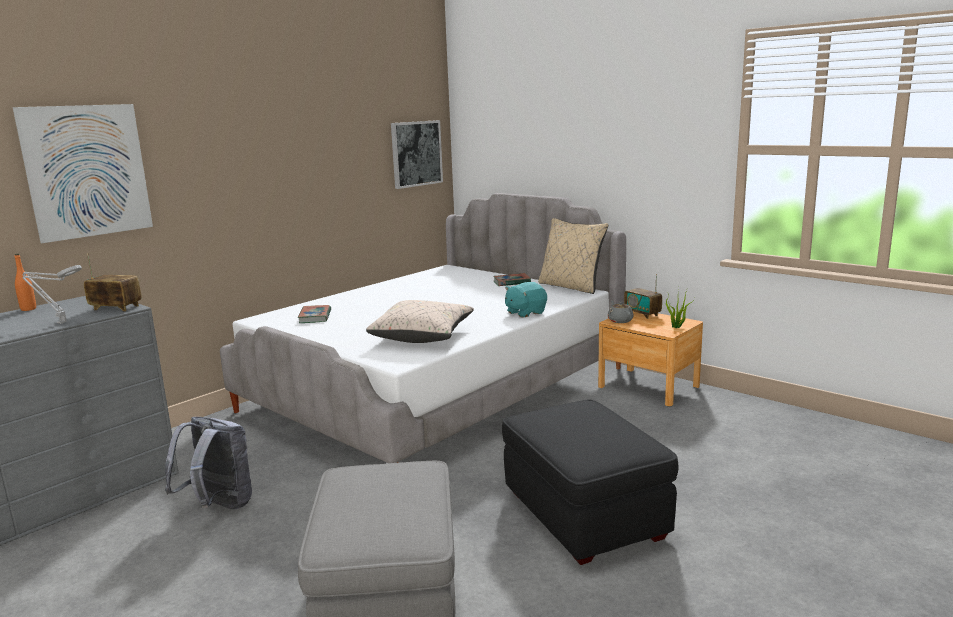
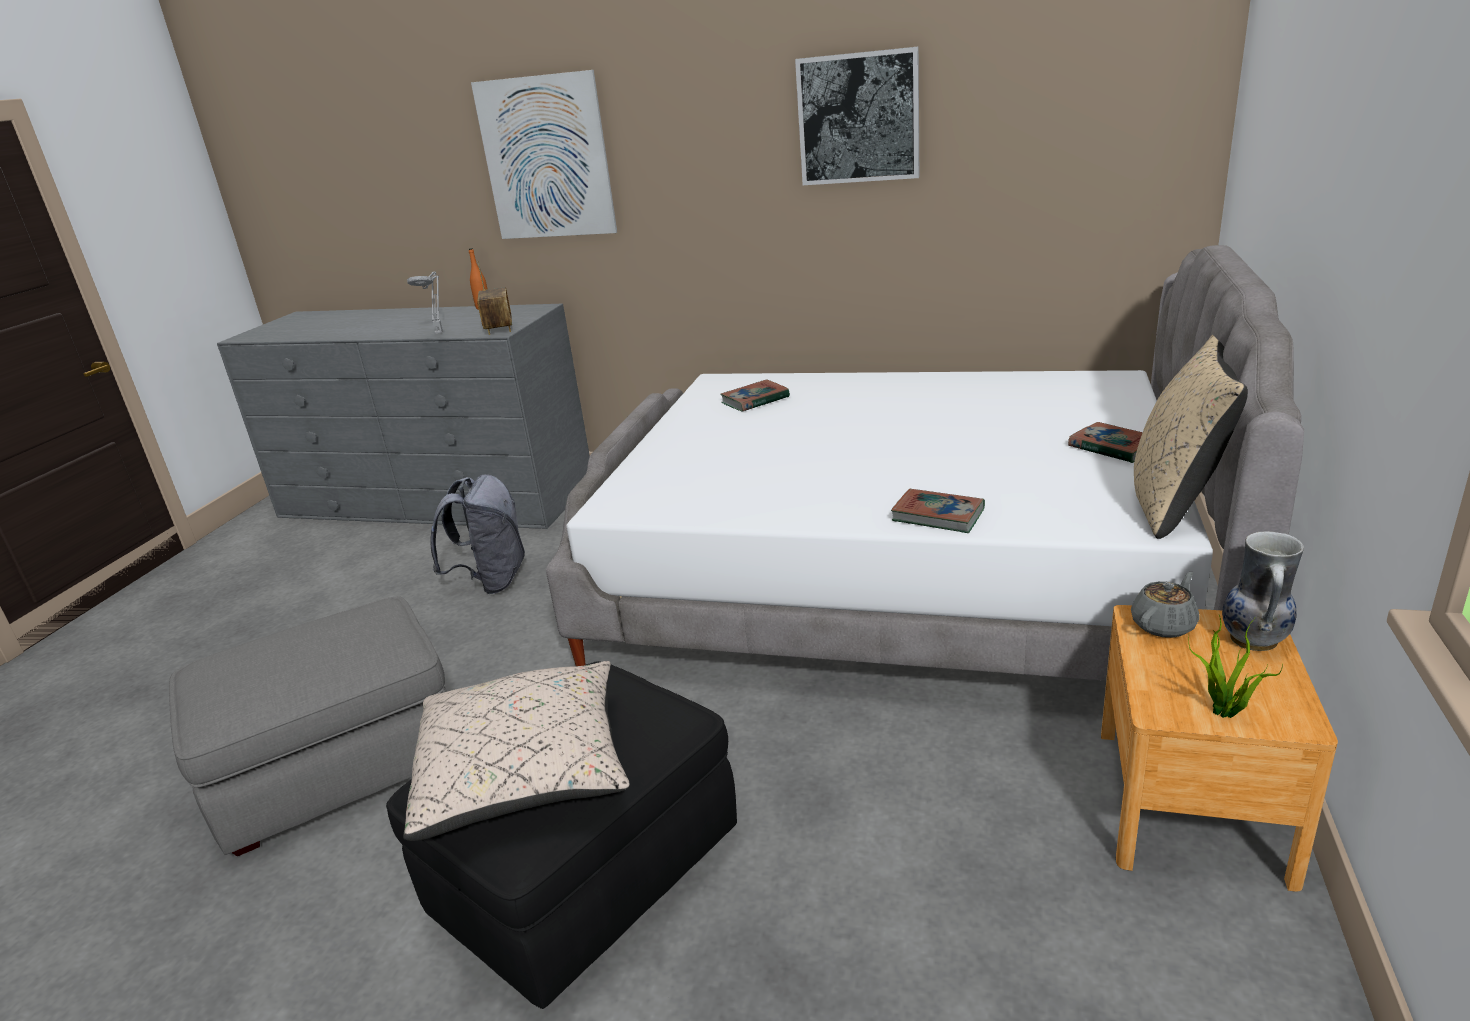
camera: 65 degrees right, 10 degrees up
beige pillow [366,300,474,343] -> beige pillow moved to [403,661,630,841]
picture [391,120,443,189] -> picture moved to [795,46,919,185]
turquoise plush toy [505,282,547,318] -> book [891,489,985,533]
radio [624,274,662,319] -> vase [1222,531,1304,651]

